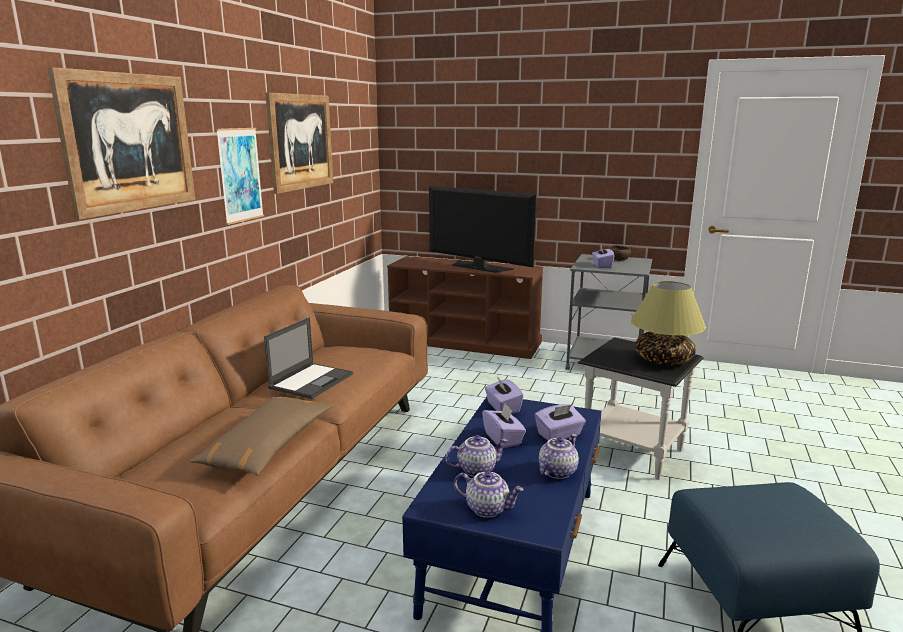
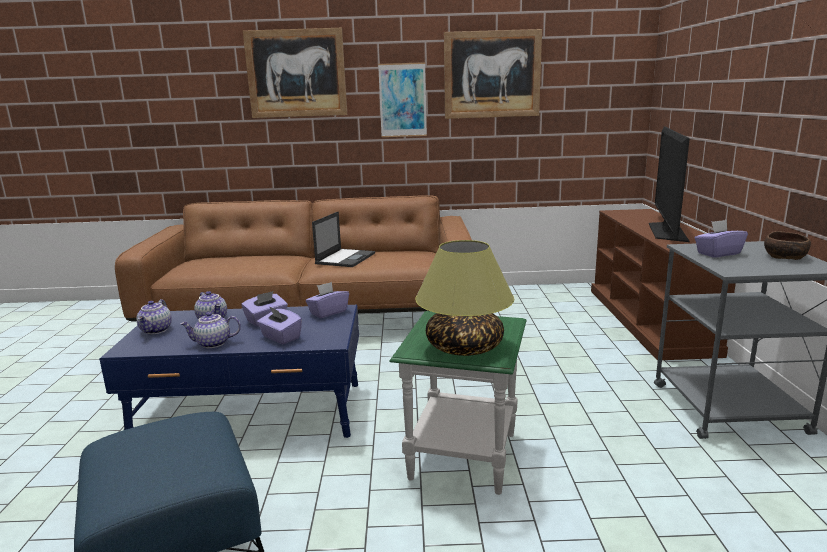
camera: 70 degrees right, 0 degrees up
brown pillow [190,397,333,475] -> none
laptop [264,317,353,399] -> laptop turned 75 degrees counterclockwise [312,211,375,267]
teapot [539,434,579,479] -> teapot turned 150 degrees clockwise [180,312,241,348]
black side table [578,337,704,480] -> green side table [389,311,526,495]

